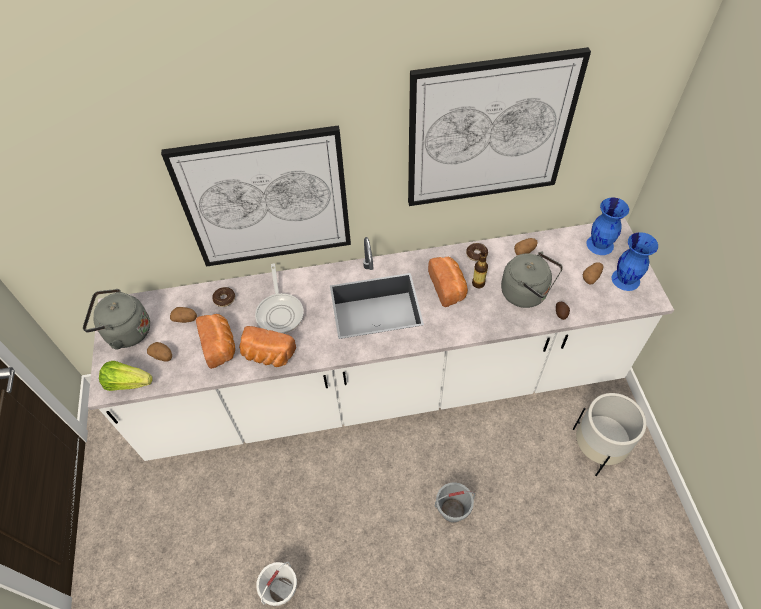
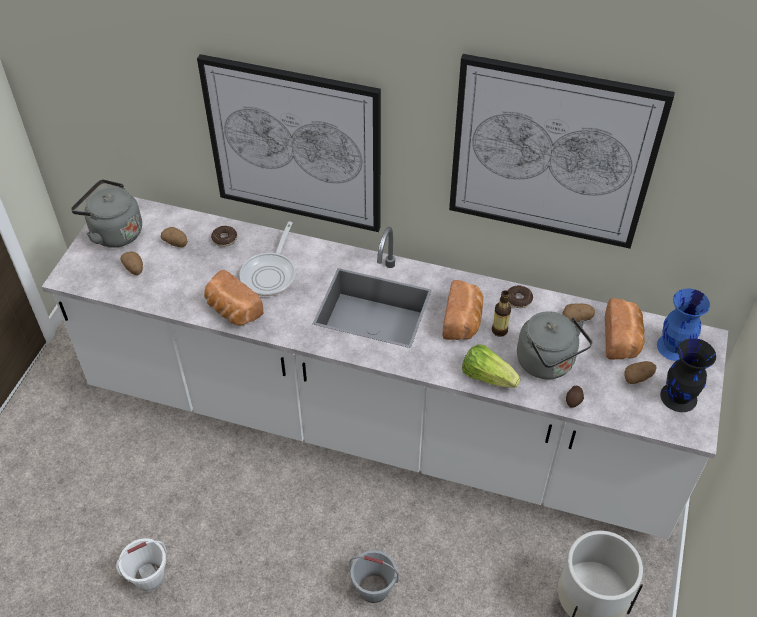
camera: 25 degrees right, 5 degrees down
lettuce [99,361,152,391] -> lettuce moved to [462,344,521,388]
bread [196,314,235,369] -> bread moved to [605,298,645,360]
blue vase [612,232,658,291] -> black vase [660,338,716,412]

